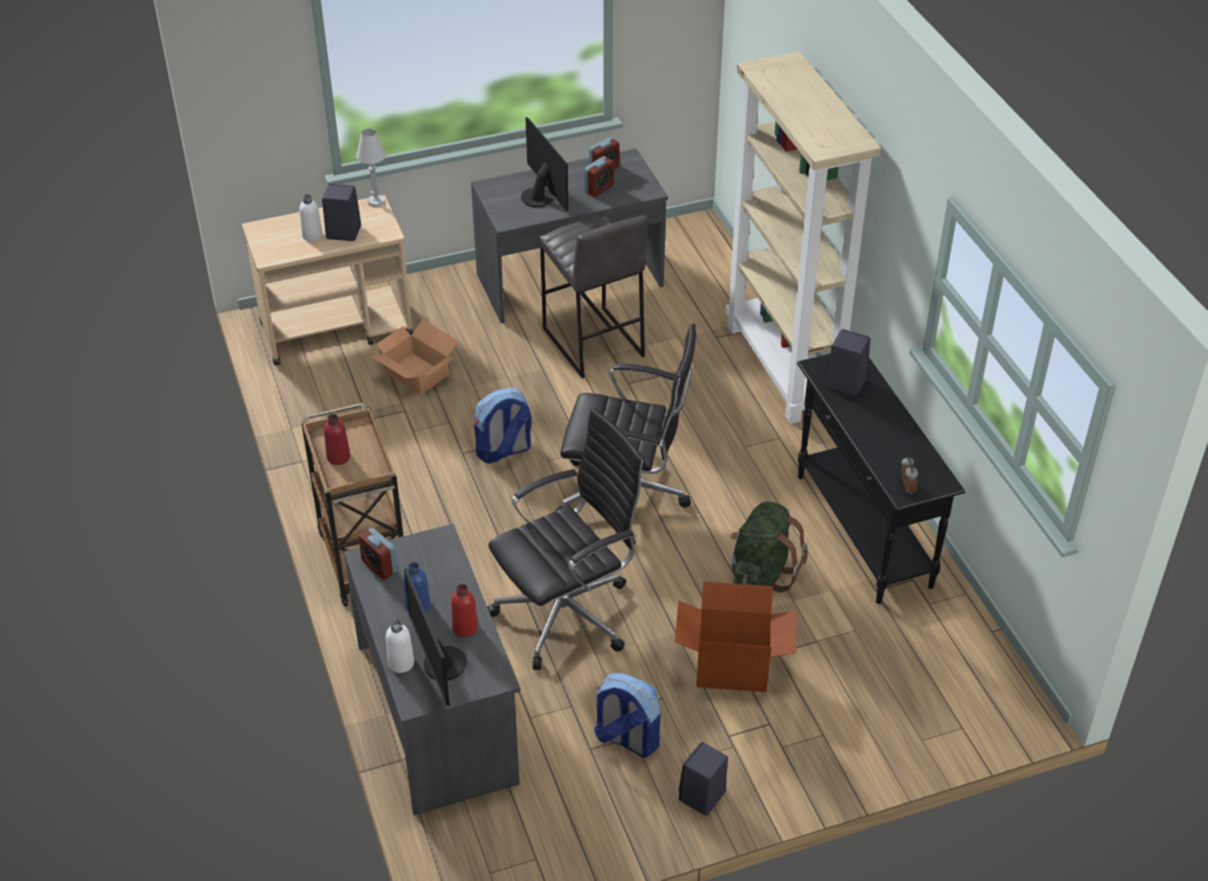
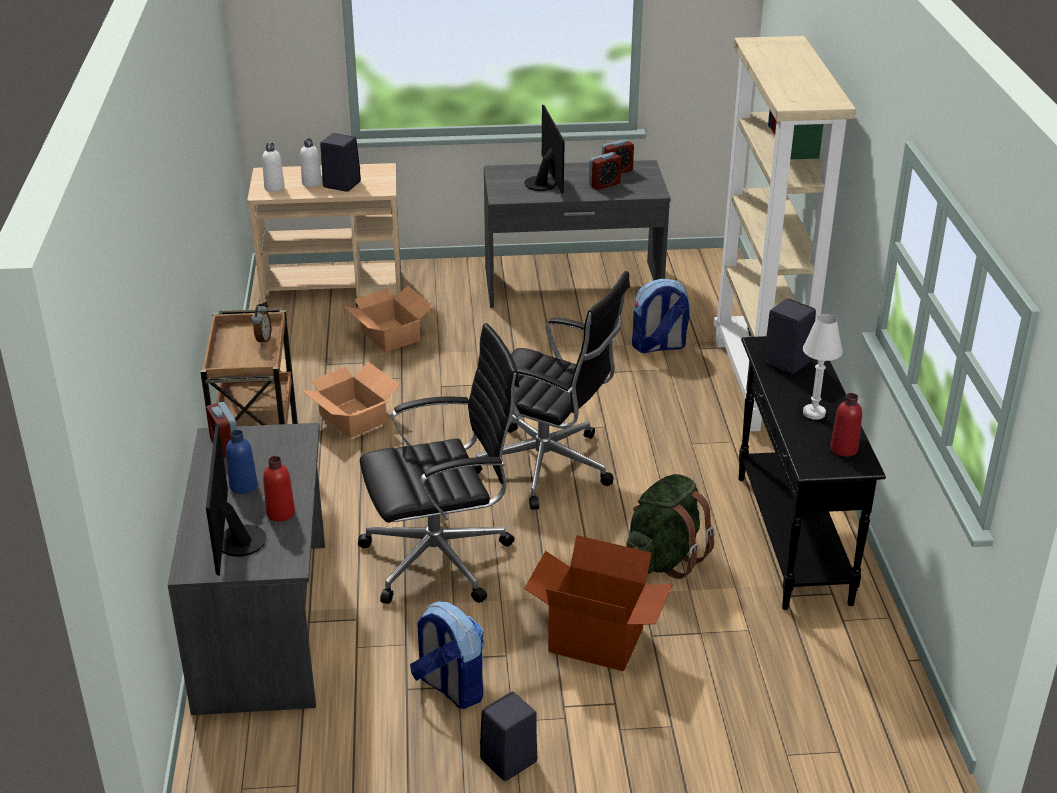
camera: 15 degrees right, 10 degrees down
red bottle [324,414,350,465] -> red bottle moved to [830,393,862,457]
white table lamp [356,128,386,207] -> white table lamp moved to [803,314,843,420]
white bottle [386,619,414,673] -> white bottle moved to [262,143,285,192]
backpack [474,388,531,464] -> backpack moved to [632,278,690,353]
grey stool [539,215,648,378] -> none
alarm clock [901,457,918,495] -> alarm clock moved to [251,304,271,345]
none -> cardboard box [301,362,400,438]

